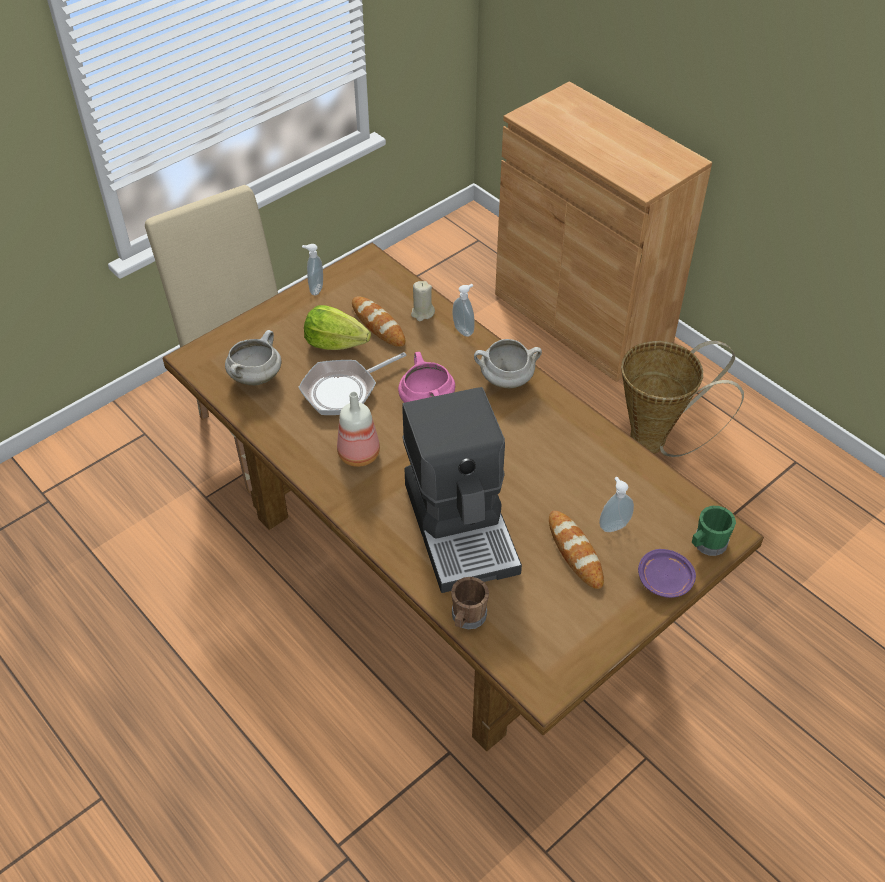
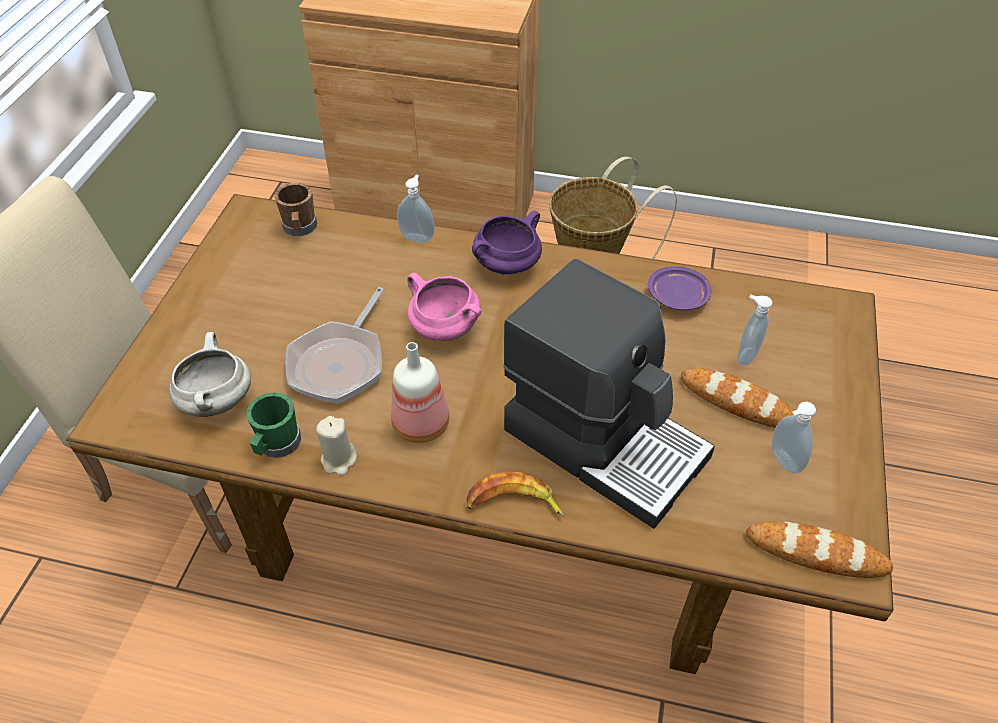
camera: 35 degrees left, 0 degrees up
soap dispenser [302,244,323,295] -> soap dispenser moved to [772,402,816,474]
lettuce [304,305,371,350] -> none
bread [352,297,406,347] -> bread moved to [746,521,893,578]
beige candle [411,281,435,321] -> beige candle moved to [316,416,357,475]
brown mug [451,577,489,629] -> brown mug moved to [274,183,317,236]
white cooking pot [474,339,542,388] -> purple cooking pot [472,211,542,275]
purple plate [638,549,696,598] -> purple plate moved to [648,266,712,310]
green mug [692,506,736,556] -> green mug moved to [247,392,301,458]
none -> banana [467,472,564,517]

